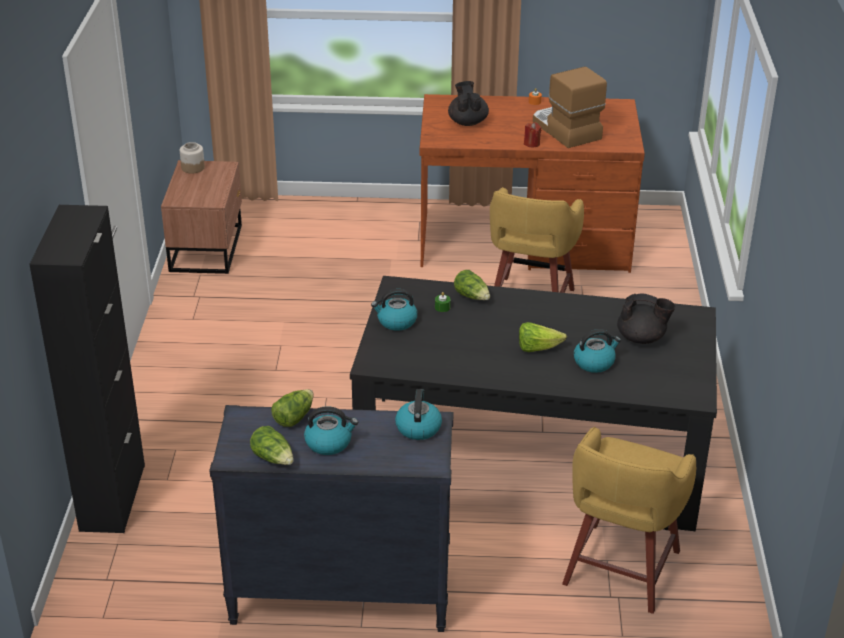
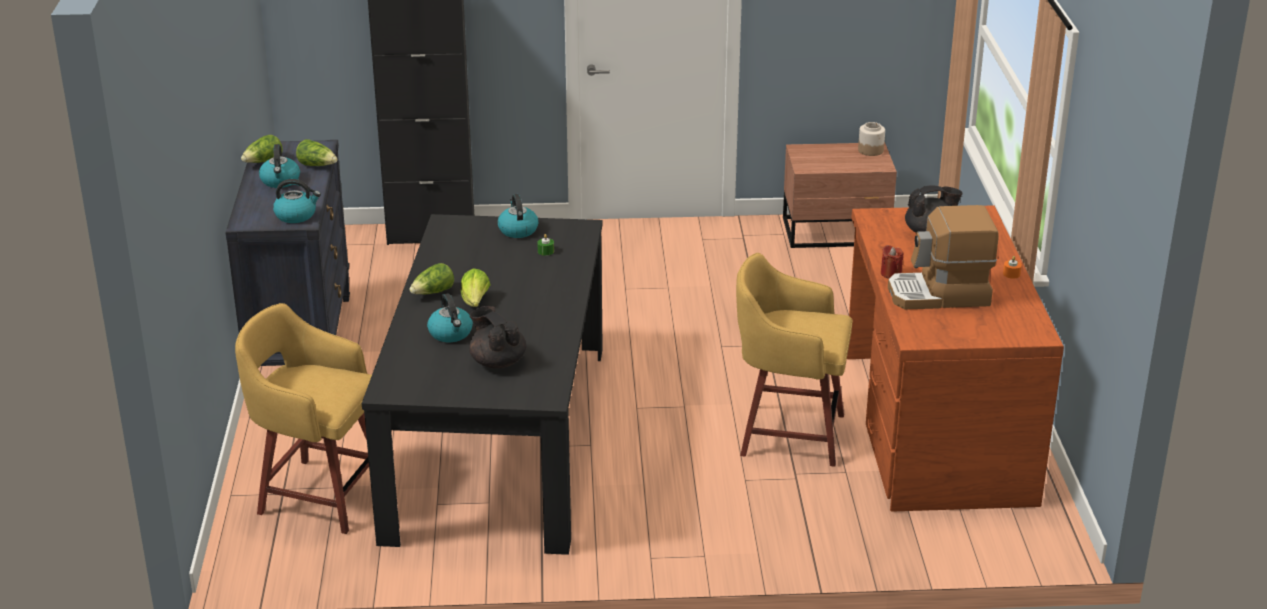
camera: 85 degrees right, 5 degrees down
lettuce [454,270,490,300] -> lettuce moved to [410,263,454,294]
coffee machine [533,67,607,148] -> coffee machine turned 150 degrees counterclockwise [888,205,999,310]
black teapot [617,293,675,344] -> black teapot turned 135 degrees clockwise [469,306,527,369]

